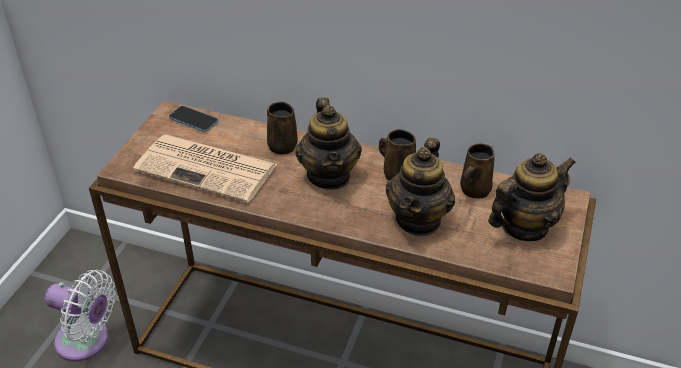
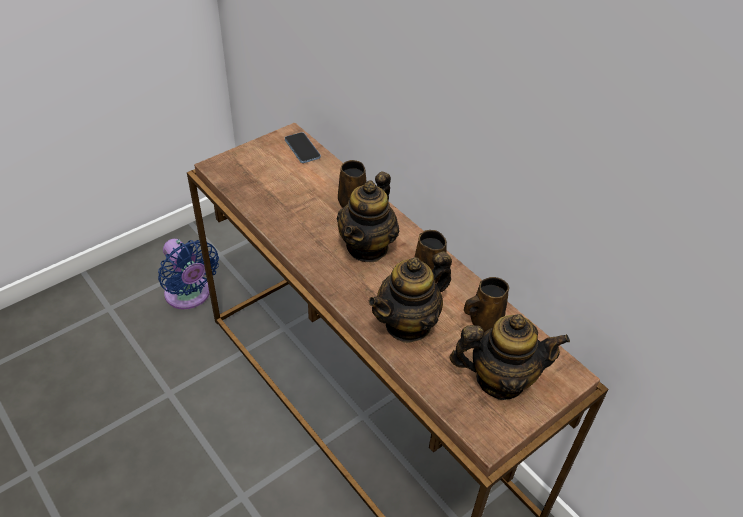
camera: 30 degrees right, 5 degrees up
white fan [45,270,115,362] -> blue fan [158,239,219,309]
newspaper [133,134,277,203] -> none

